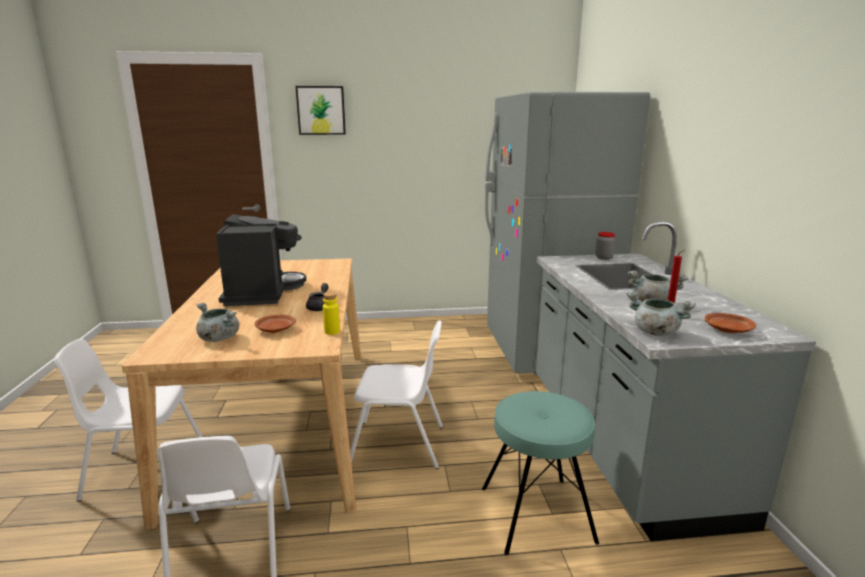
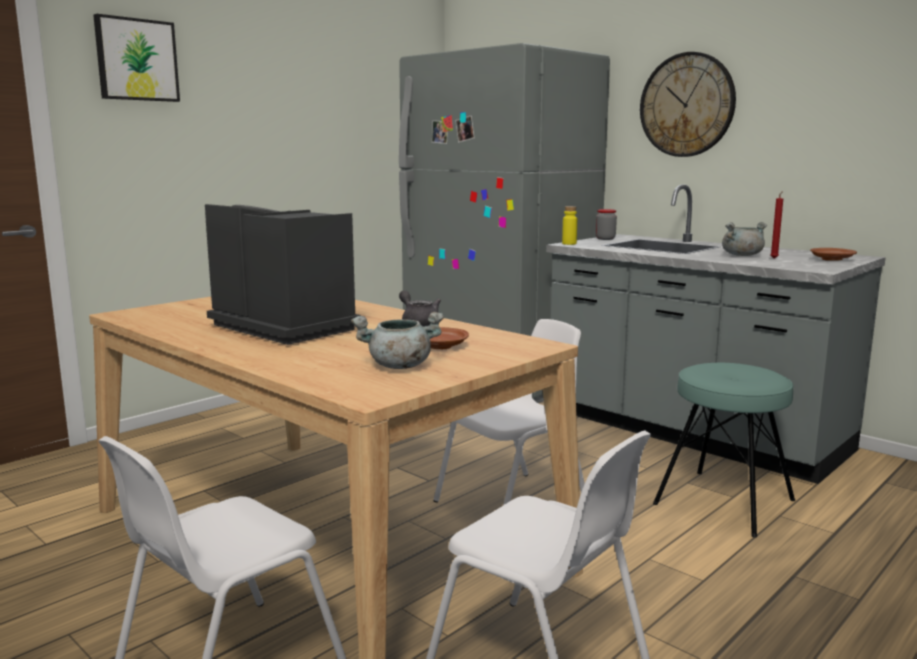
camera: 40 degrees left, 5 degrees down
yellow bottle [323,292,340,335] -> yellow bottle moved to [562,206,577,245]
grey cooking pot [626,291,696,336] -> none
none -> wall clock [640,52,736,157]

